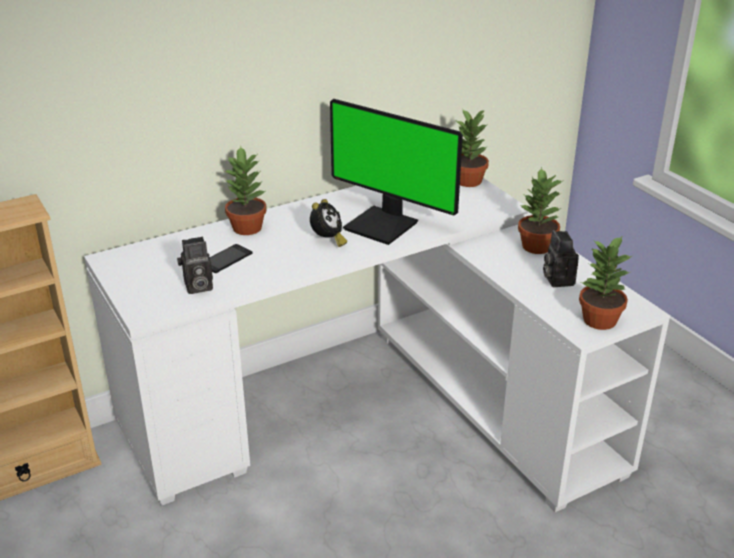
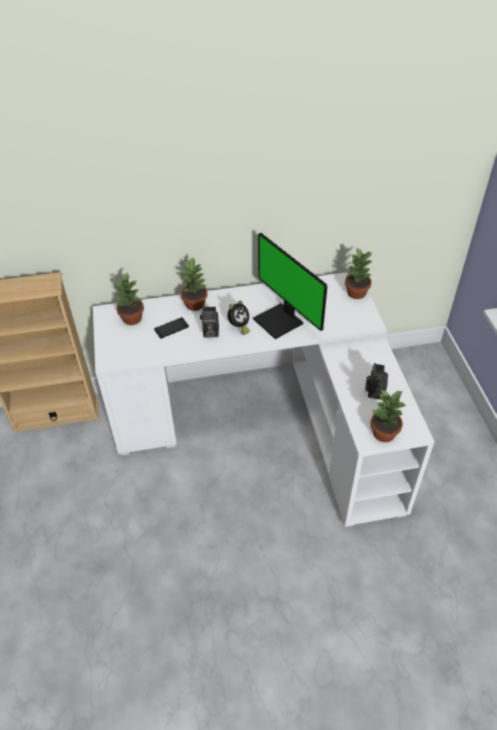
camera: 20 degrees right, 15 degrees up
camera [177,237,213,294] -> camera moved to [200,307,219,337]
potted plant [518,167,564,254] -> potted plant moved to [114,273,144,325]

